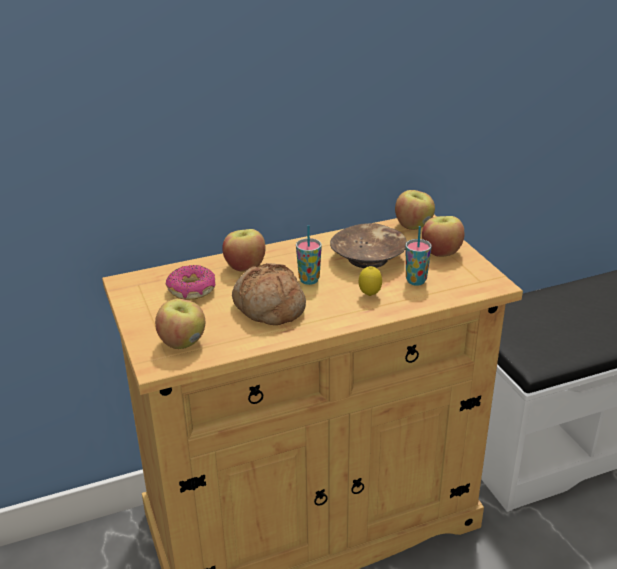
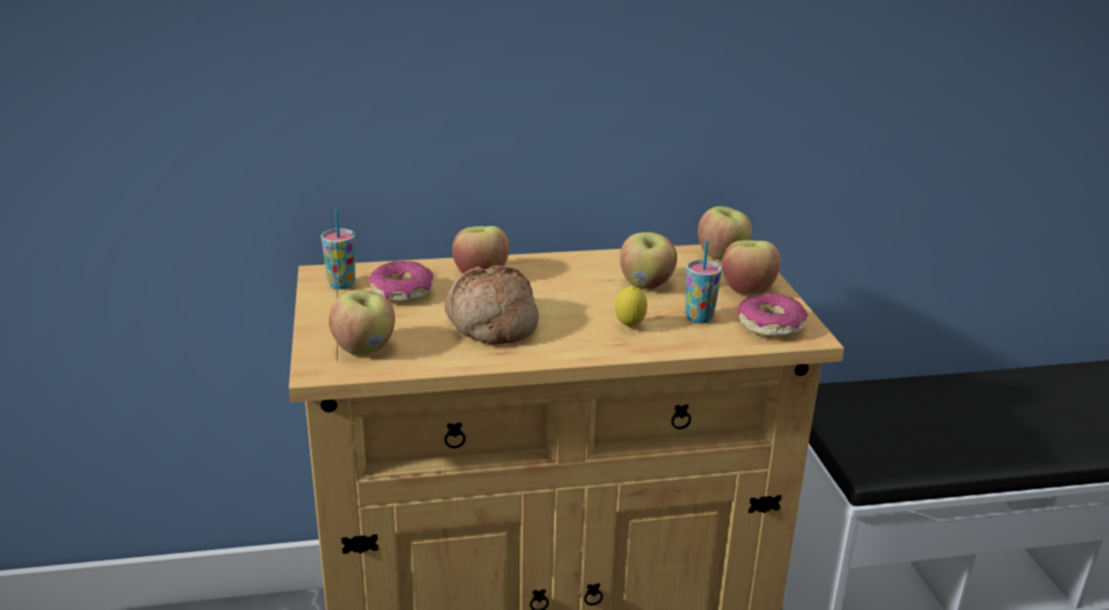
camera: 10 degrees right, 5 degrees down
cup [296,225,322,285] -> cup moved to [321,209,355,289]
brown bowl [330,223,407,268] -> apple [620,232,677,289]
none -> donut [737,293,808,337]

